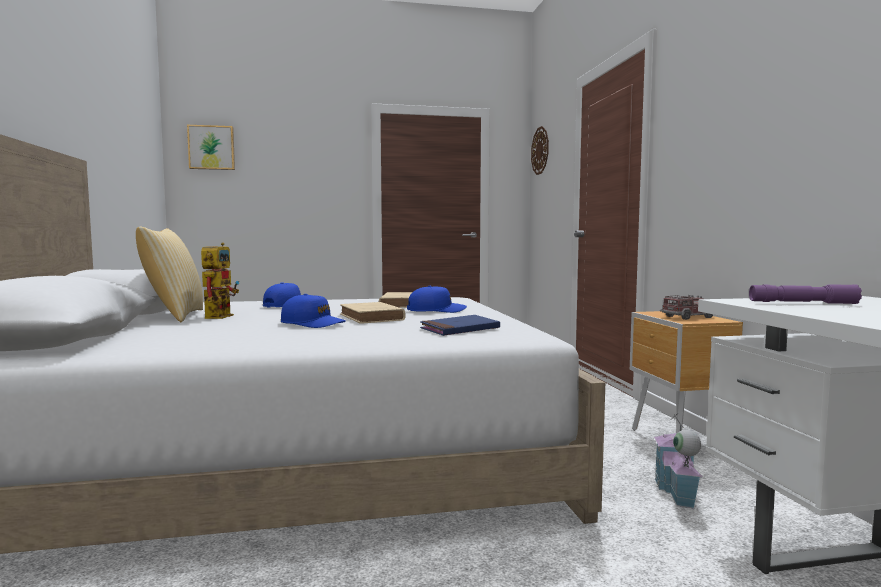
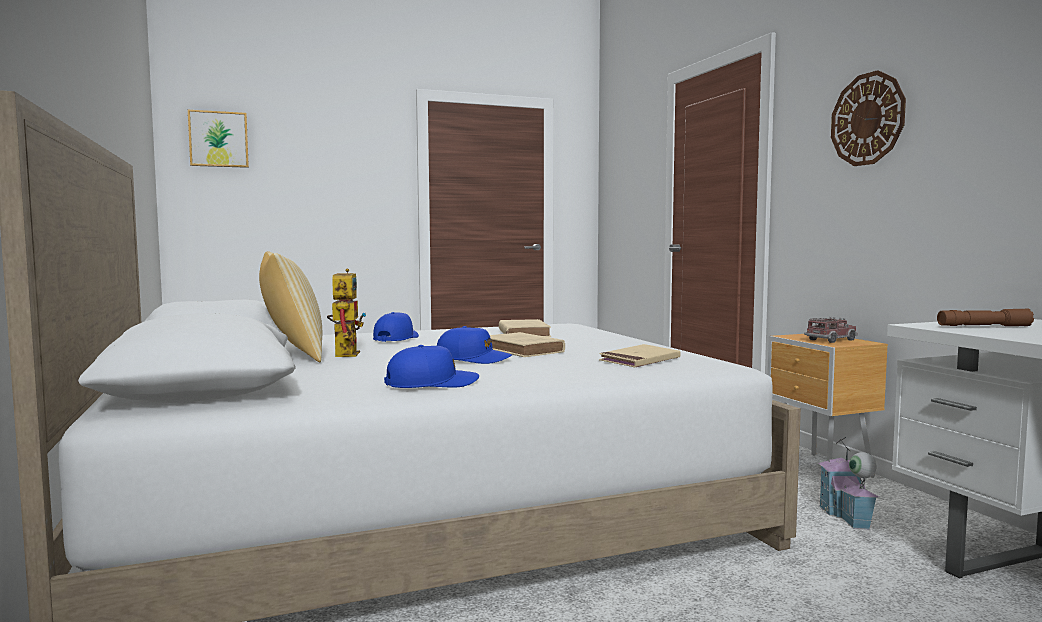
camera: 10 degrees left, 0 degrees up
blue cap [407,286,467,313] -> blue cap moved to [384,345,479,388]
blue book [420,315,500,336] -> beige book [599,344,680,368]
wall clock [531,126,549,175] -> wall clock moved to [831,70,906,166]
purple flashlight [749,284,862,304] -> brown flashlight [937,309,1034,326]

